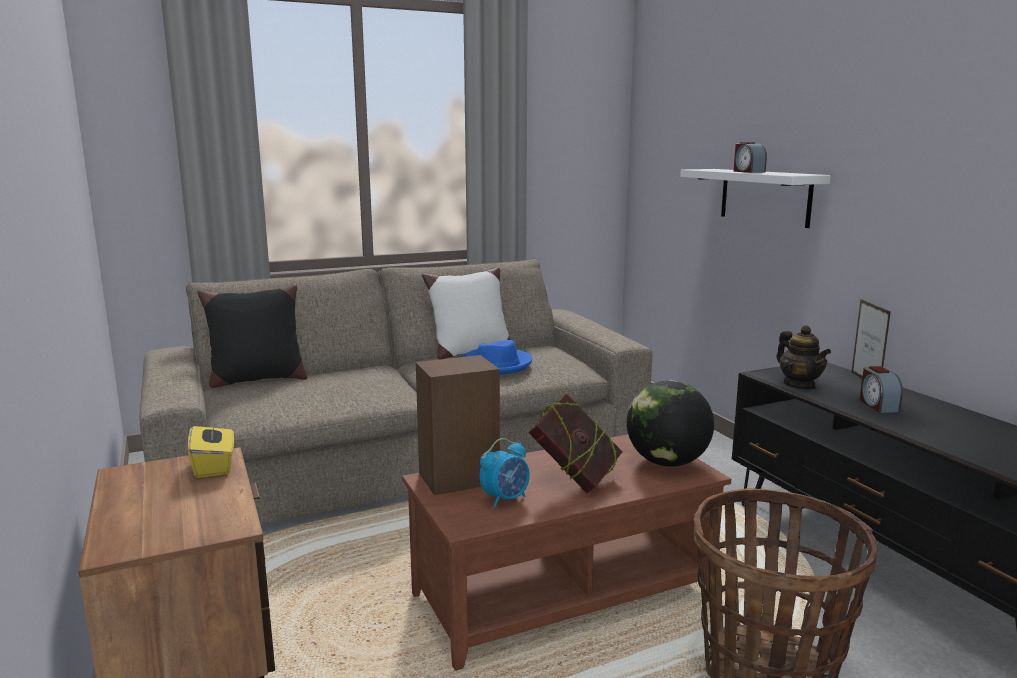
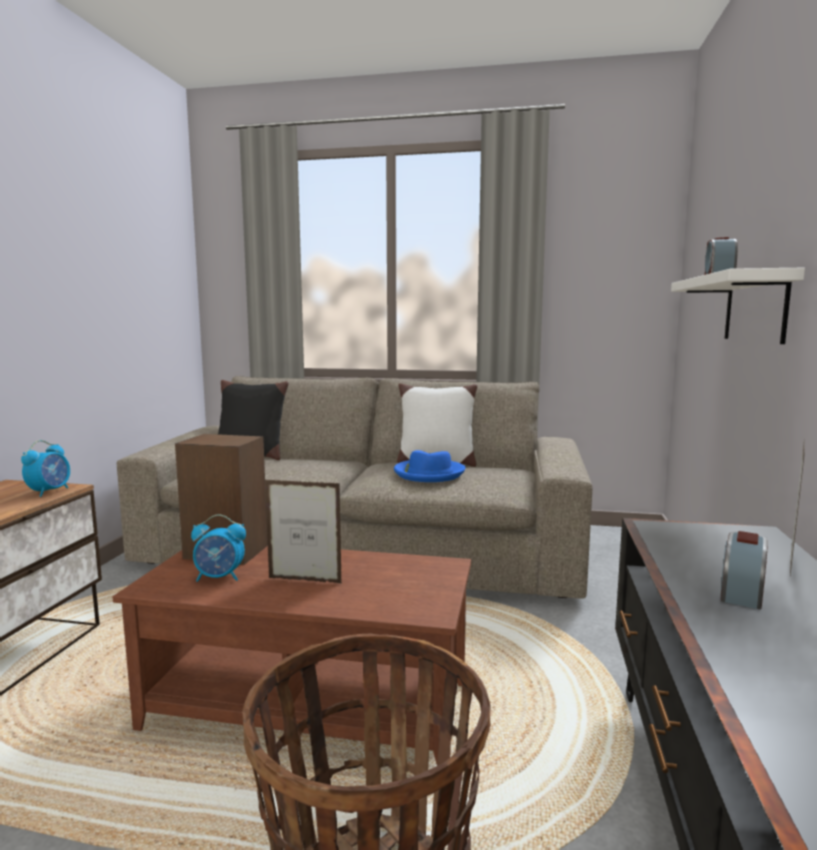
camera: 35 degrees right, 5 degrees down
yellow tissue box [188,416,234,478] -> alarm clock [21,440,70,497]
book [528,393,623,493] -> picture frame [265,480,342,583]
globe [627,380,714,467] -> none
teapot [777,325,831,390] -> none

